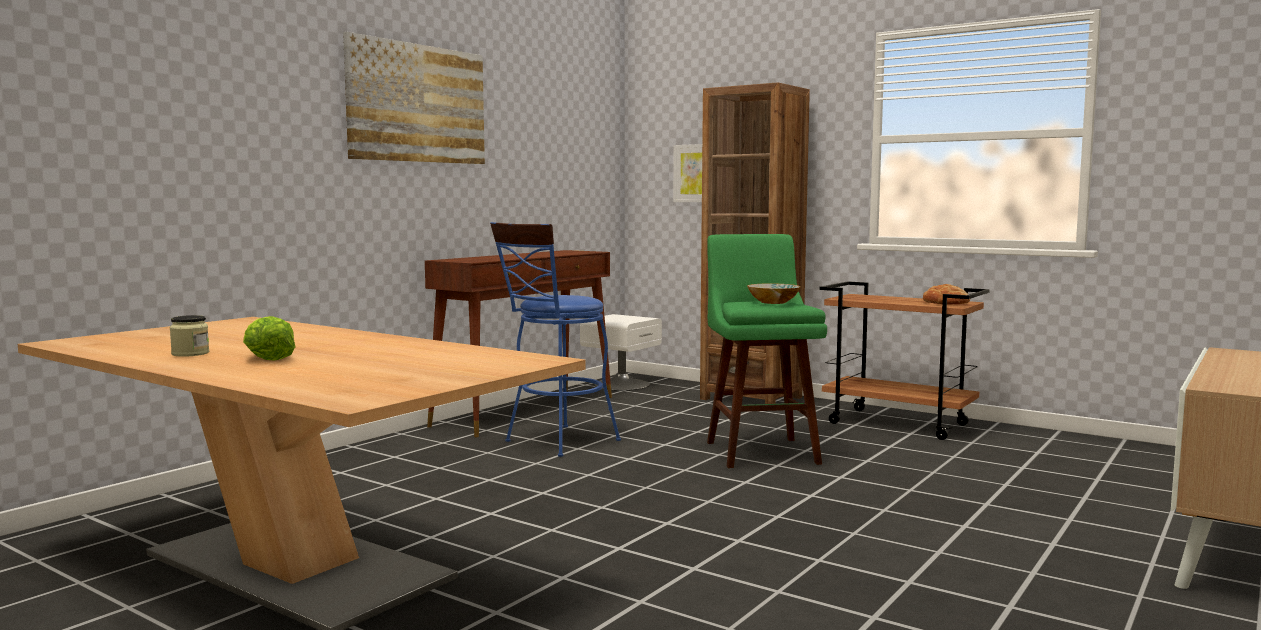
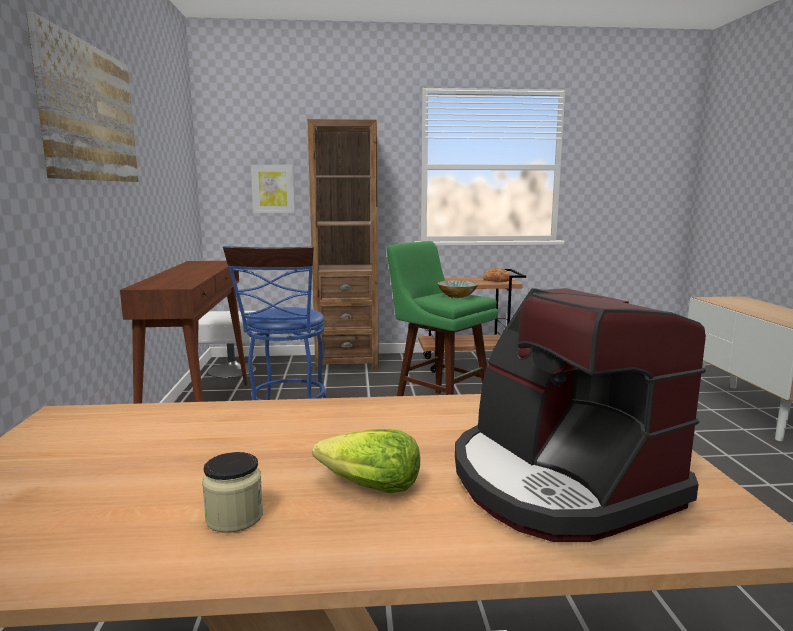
camera: 40 degrees left, 5 degrees up
none -> coffee machine [455,288,706,542]

